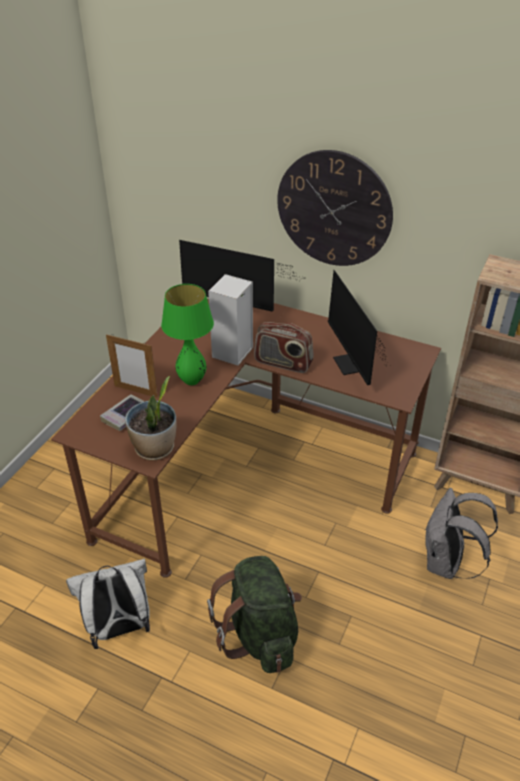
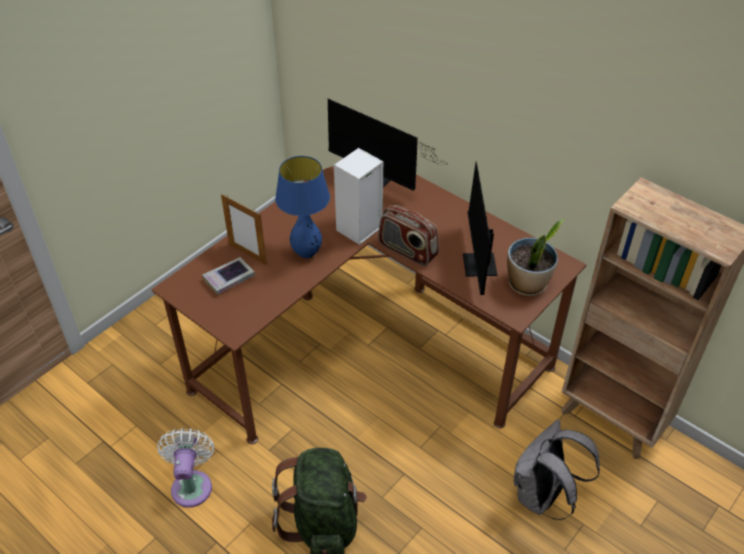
camera: 15 degrees right, 5 degrees up
white backpack [66,559,150,649] -> white fan [157,428,214,508]
potted plant [125,376,177,460] -> potted plant moved to [507,219,564,296]
green table lamp [161,284,214,385] -> blue table lamp [275,156,330,258]
wall clock [277,150,393,266] -> none

